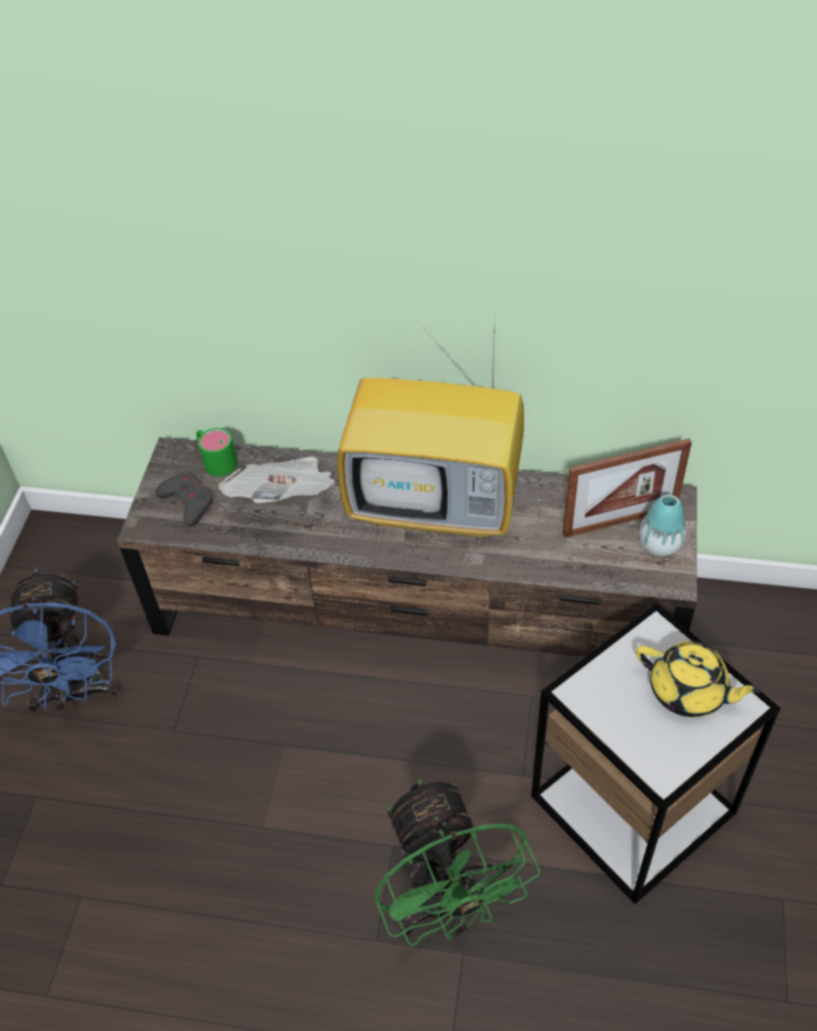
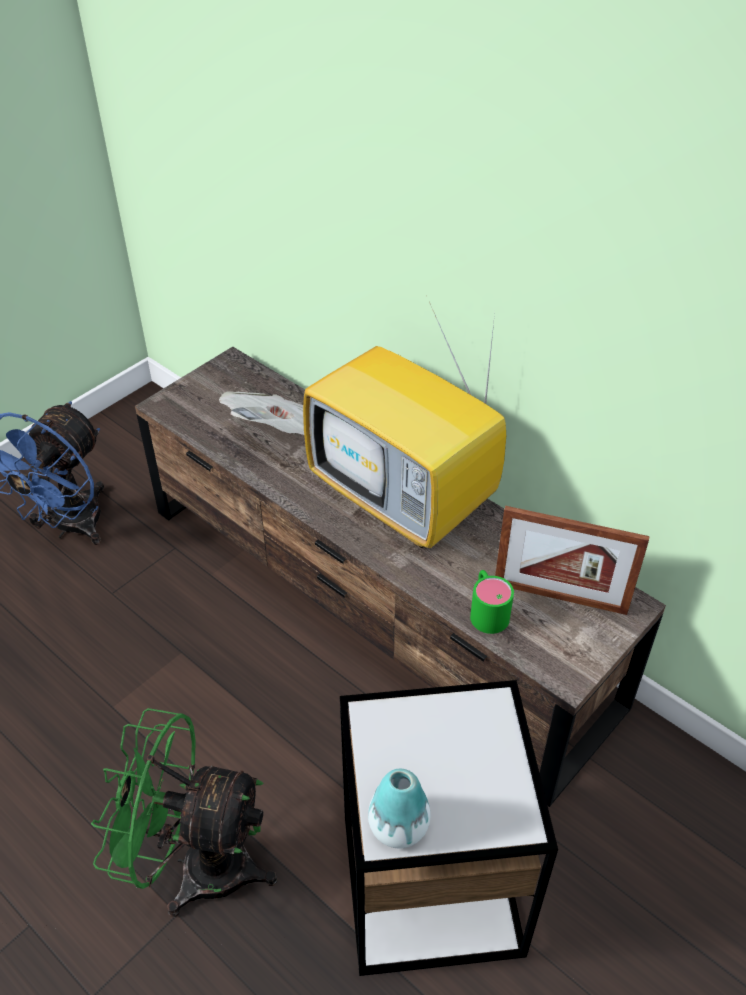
camera: 30 degrees right, 5 degrees down
grey game controller [155,473,212,526] -> none
green mug [196,428,237,477] -> green mug moved to [470,570,514,634]
green fan [375,778,540,946] -> green fan turned 90 degrees clockwise [91,708,277,917]
yellow teapot [636,641,761,717] -> none
vase [640,494,686,556] -> vase moved to [368,769,430,848]

